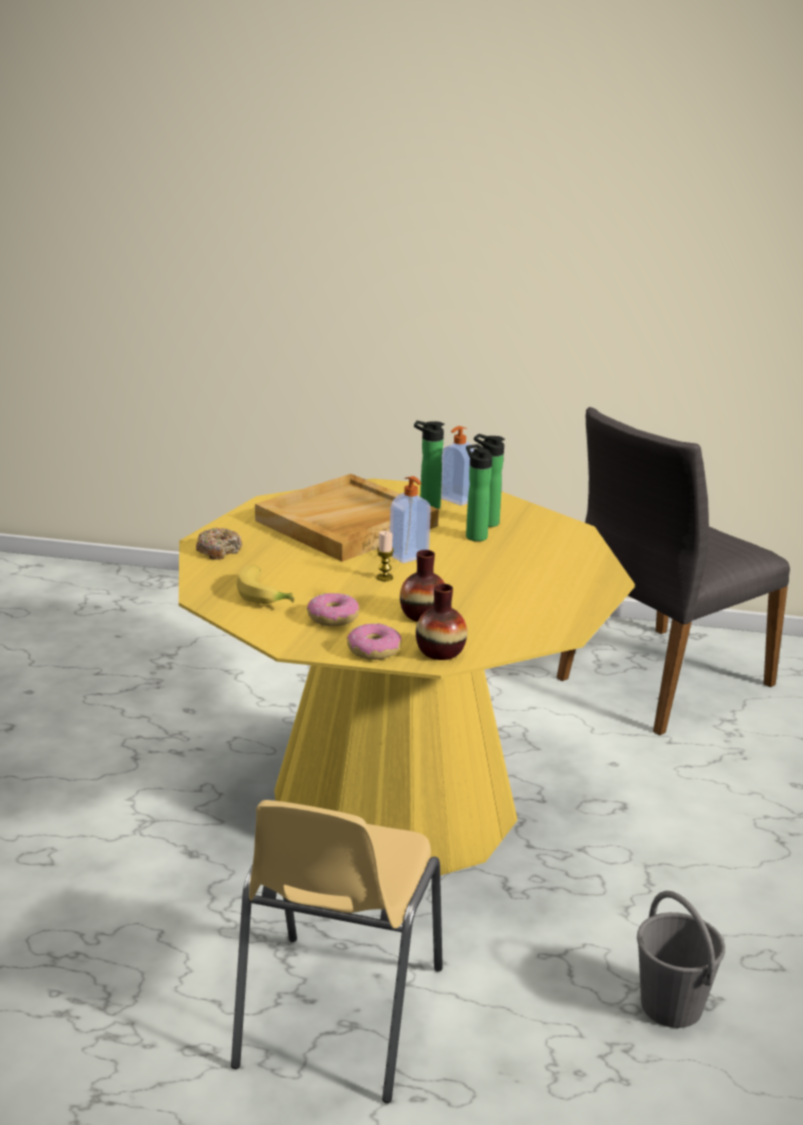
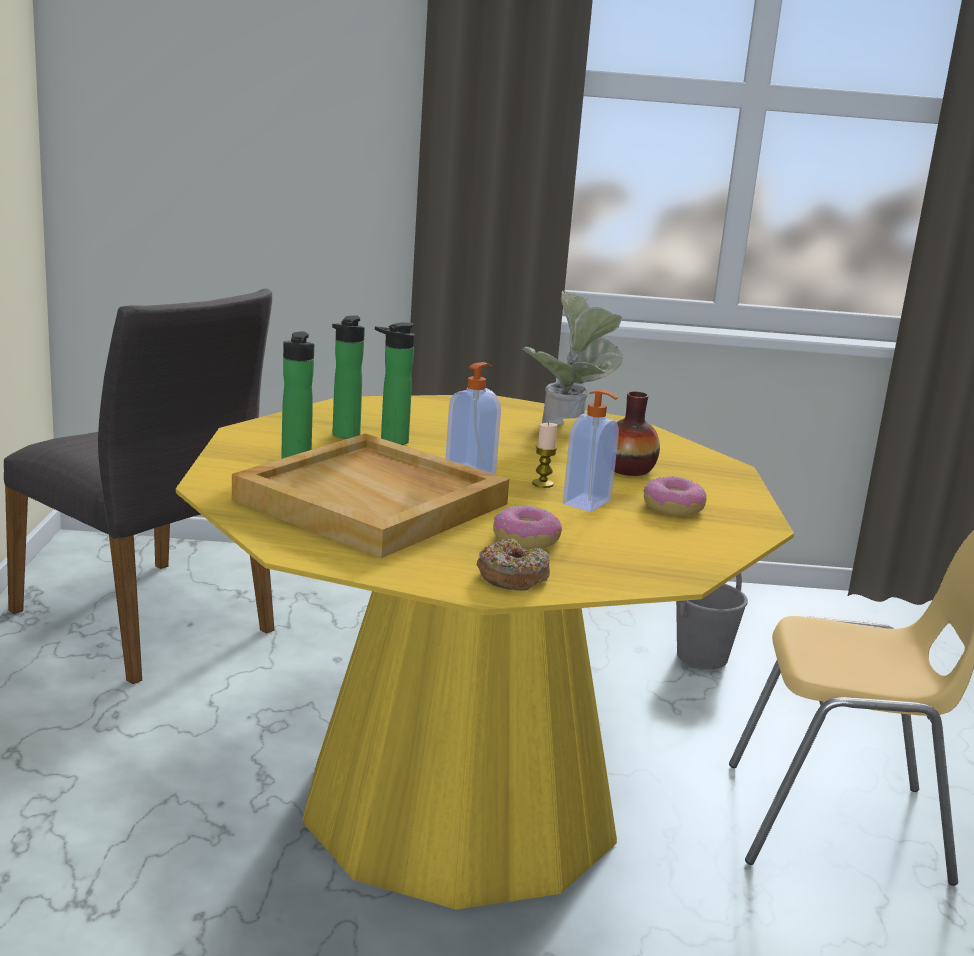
camera: 100 degrees left, 5 degrees down
banana [236,565,294,604] -> none
donut [347,623,402,660] -> donut moved to [493,505,562,549]
vase [416,584,467,660] -> none
soap dispenser [441,426,475,506] -> soap dispenser moved to [563,389,619,512]
none -> potted plant [523,291,623,425]

